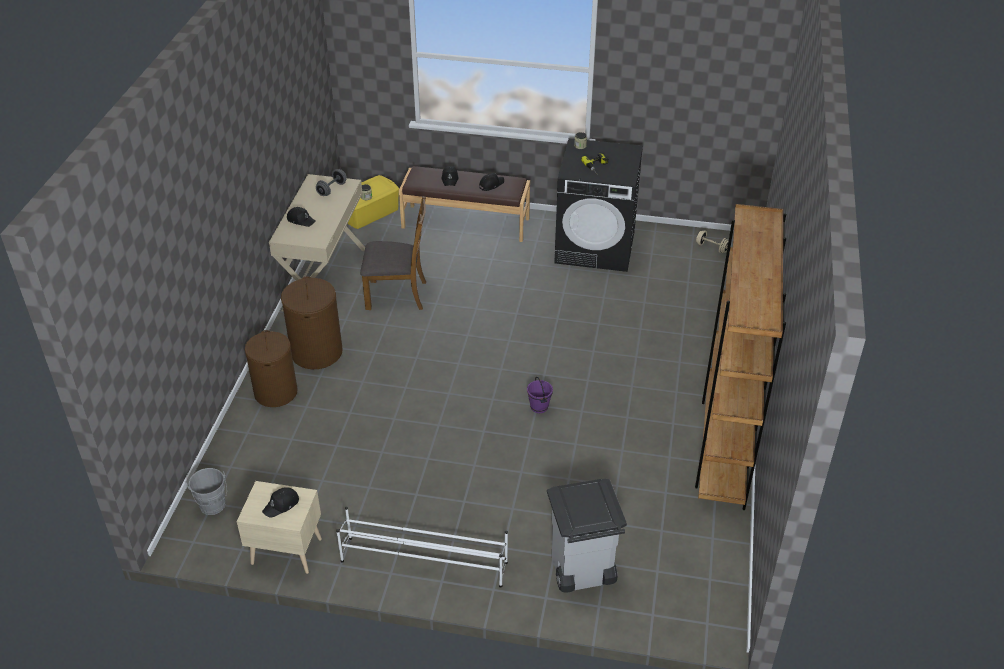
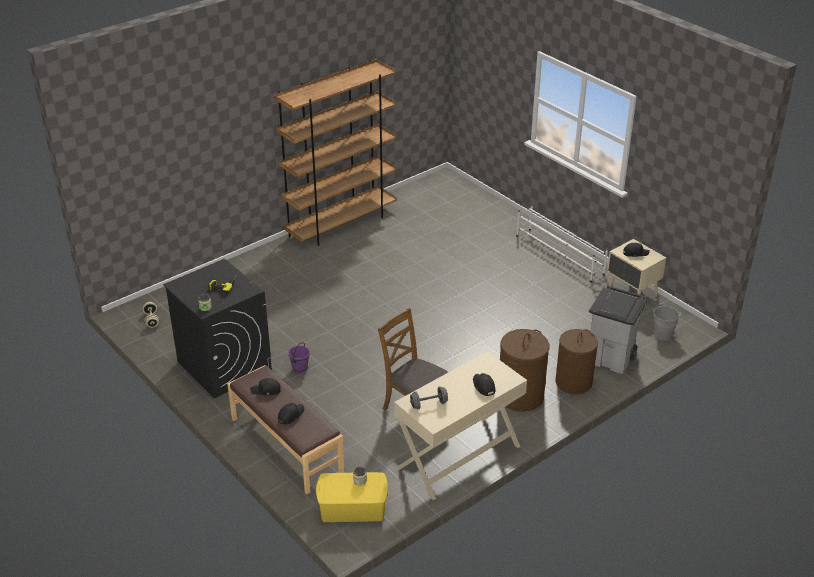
camera: 140 degrees left, 5 degrees down
purple bucket [527,377,553,413] -> purple bucket moved to [288,342,310,373]
grey trash can [547,479,627,593] -> grey trash can moved to [589,286,647,374]

